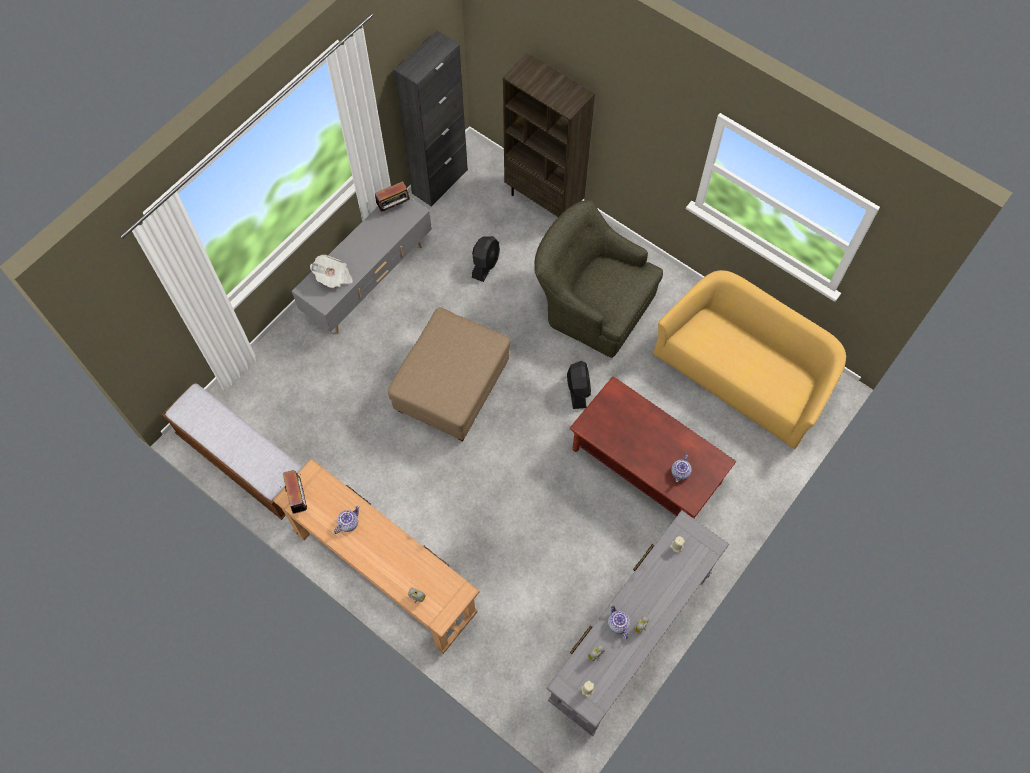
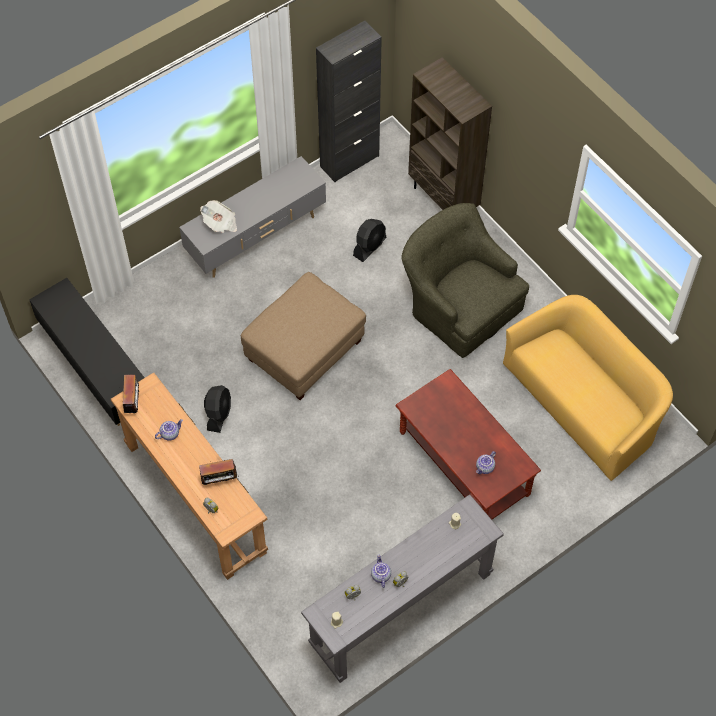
camera: 15 degrees right, 5 degrees down
bench [162,383,303,520] -> black tv stand [29,278,144,426]
radio [375,181,410,211] -> radio moved to [199,459,239,485]
black fan [567,361,591,409] -> black fan moved to [204,385,231,433]

